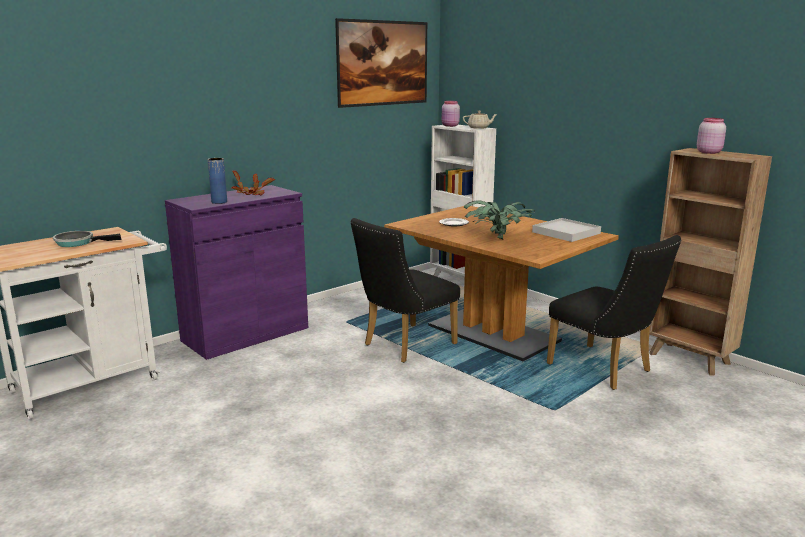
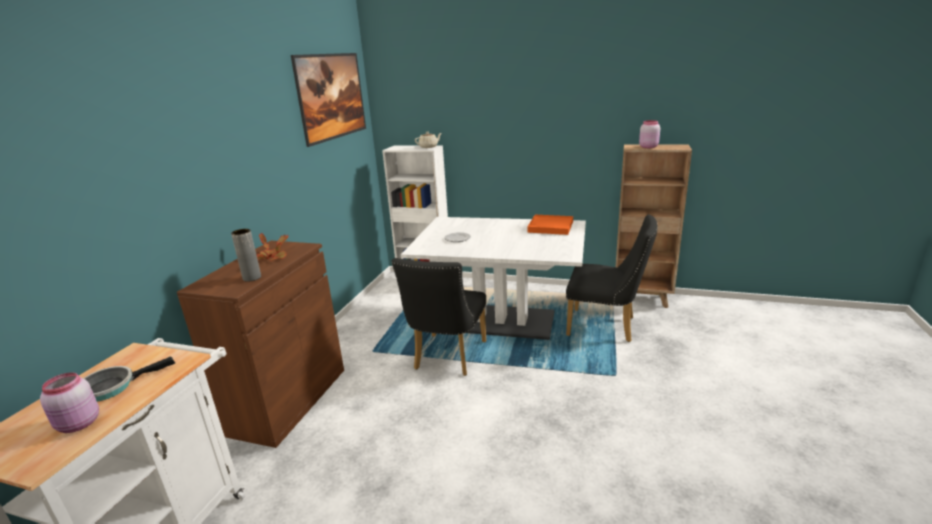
camera: 30 degrees left, 5 degrees up
purple cabinet [165,185,308,360] -> brown cabinet [177,241,344,448]
blue vase [208,158,227,204] -> grey vase [231,229,261,282]
brown dining table [384,206,619,361] -> white dining table [401,217,586,340]
pink jar [442,101,460,127] -> pink jar moved to [40,372,99,433]
potted plant [463,200,535,239] -> none
white tray [532,218,601,242] -> orange tray [527,215,573,235]

